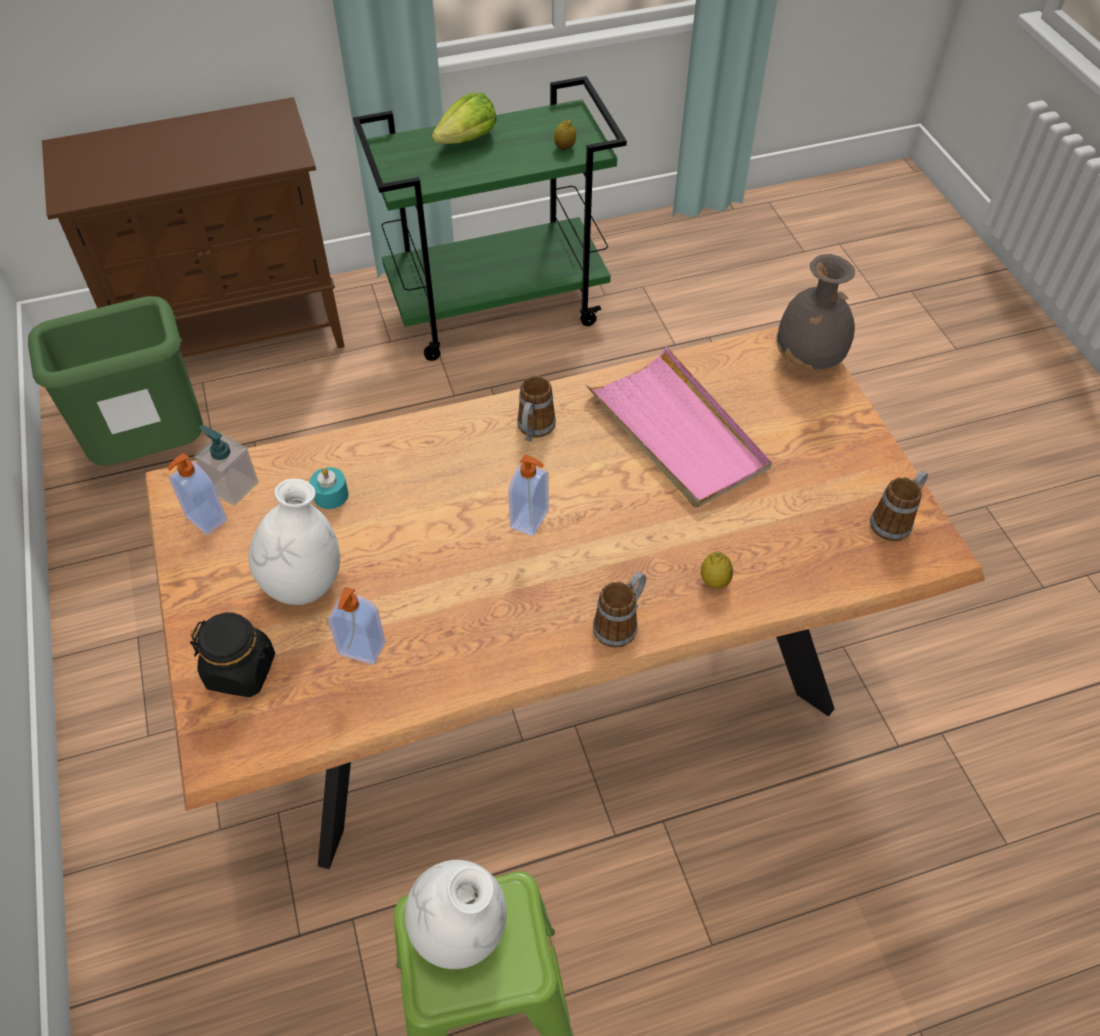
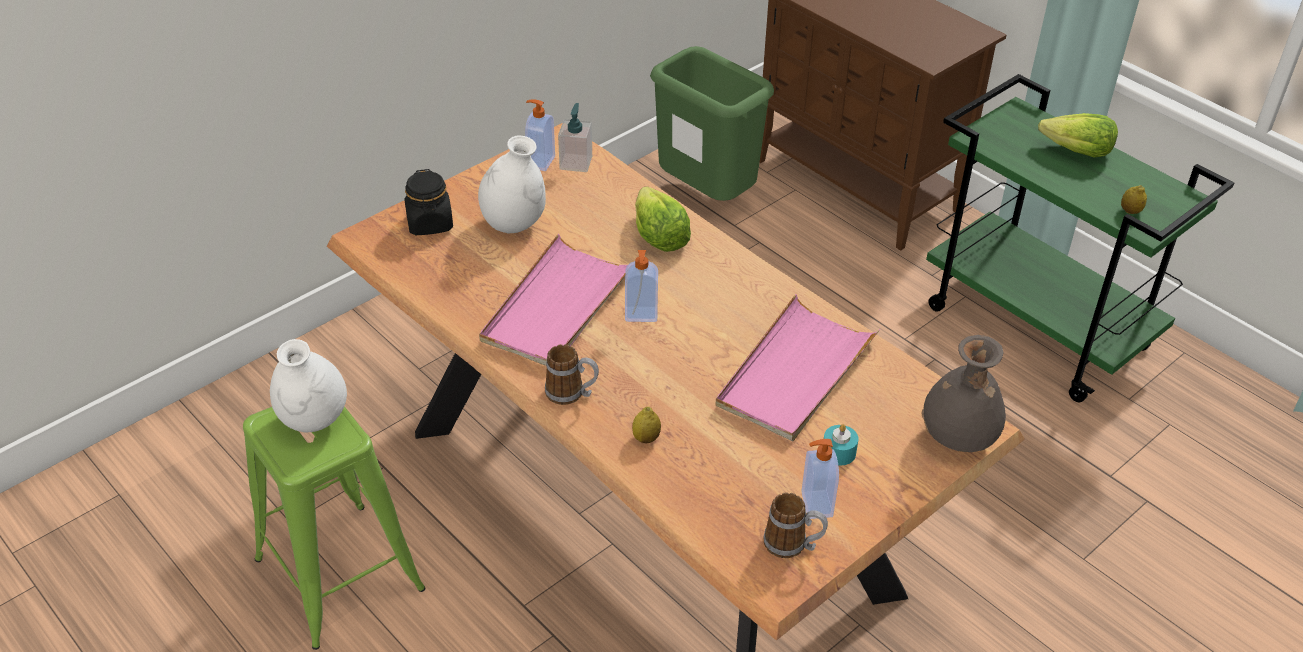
camera: 65 degrees right, 10 degrees down
turquoise candle [309,467,349,509] -> turquoise candle moved to [824,424,859,465]
soap dispenser [328,587,386,665] -> soap dispenser moved to [802,439,839,519]
mug [517,376,556,442] -> none
none -> pink tray [479,234,628,366]
none -> lettuce [635,186,691,252]

